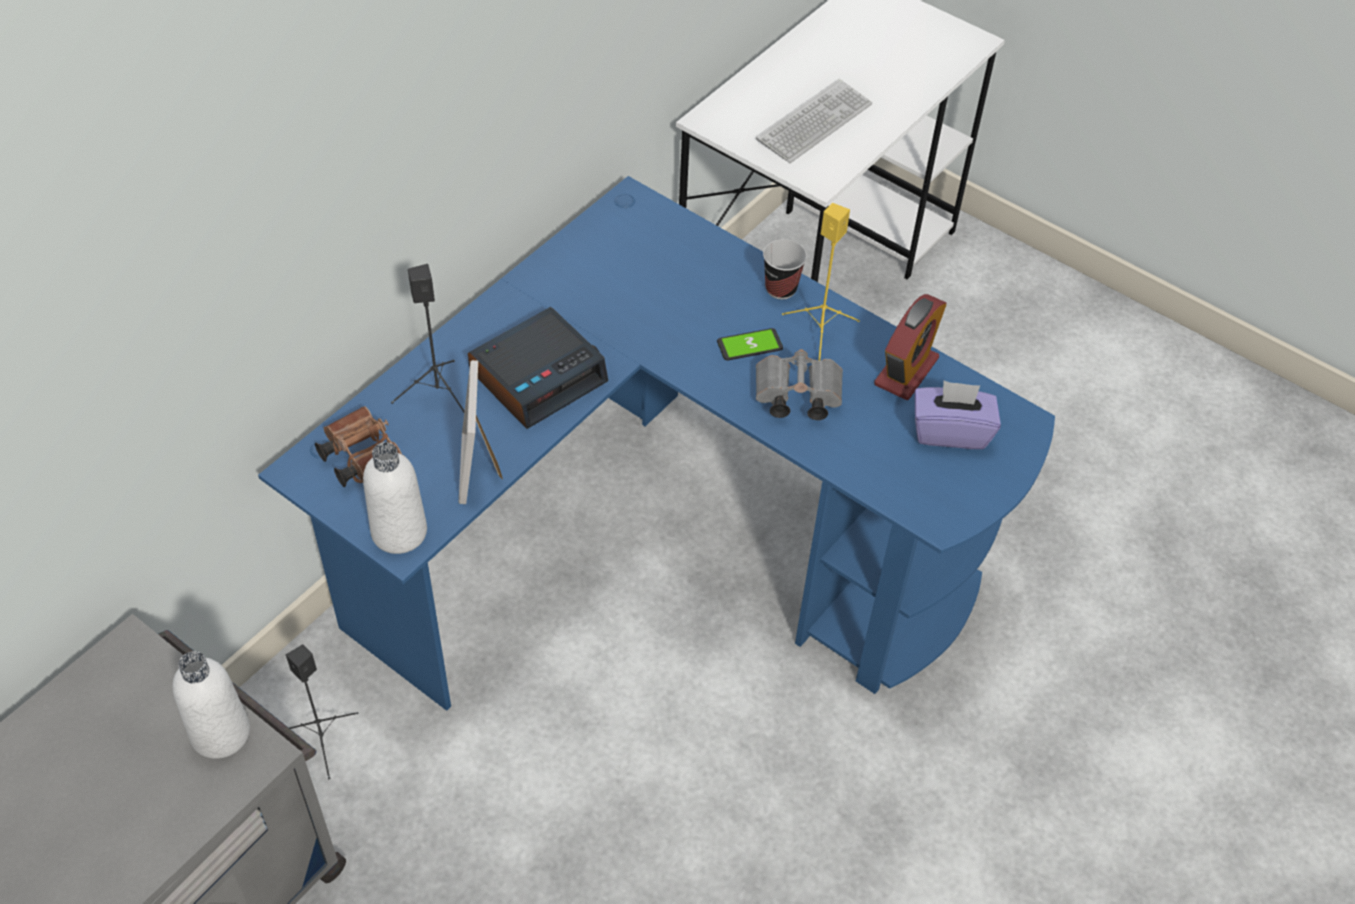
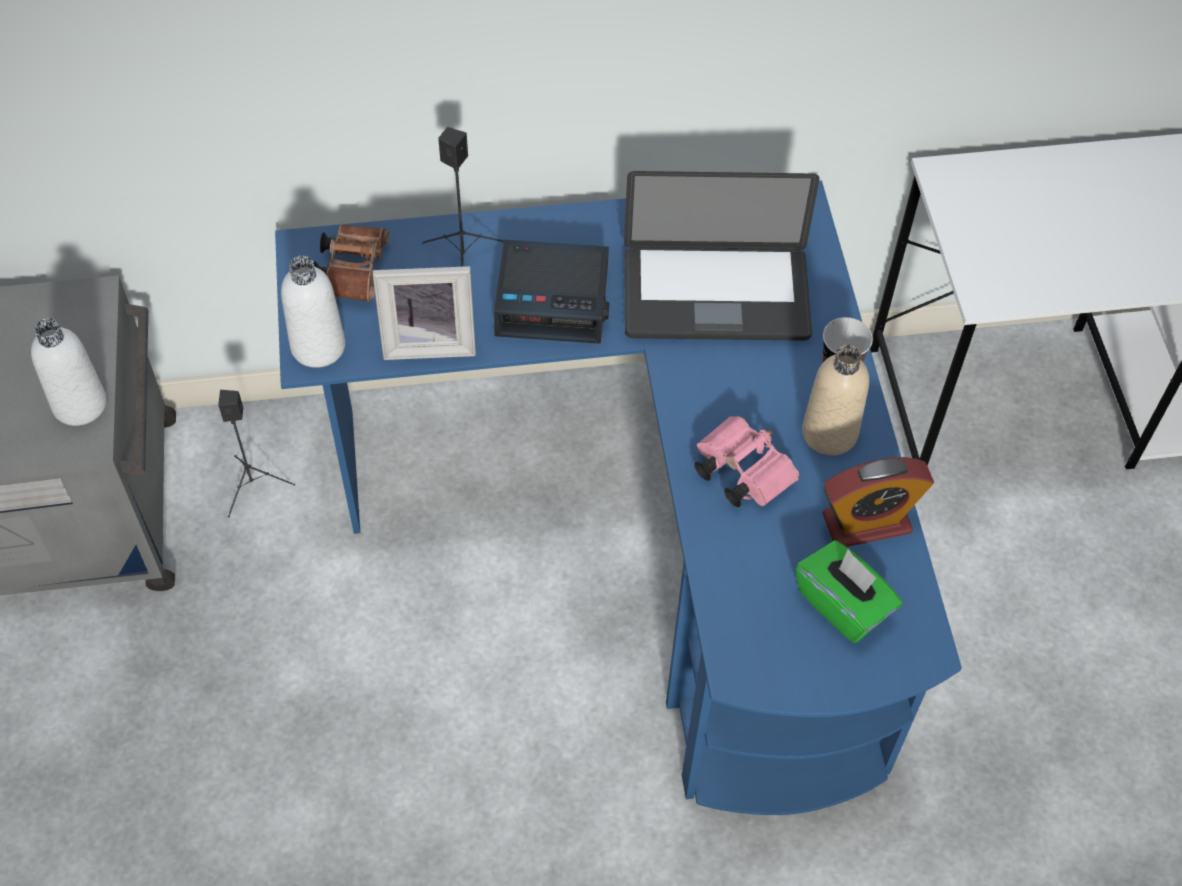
camera: 45 degrees right, 5 degrees up
picture frame [459,360,503,504] -> picture frame turned 135 degrees counterclockwise [373,266,476,360]
phone [717,328,783,361] -> none
keyboard [756,79,872,163] -> none
grey binoculars [756,349,843,420] -> pink binoculars [694,416,799,507]
yellow speaker [782,203,860,361] -> beige bottle [802,345,869,455]
purple tissue box [914,381,1001,449] -> green tissue box [796,540,902,643]
none -> laptop [624,171,820,341]

